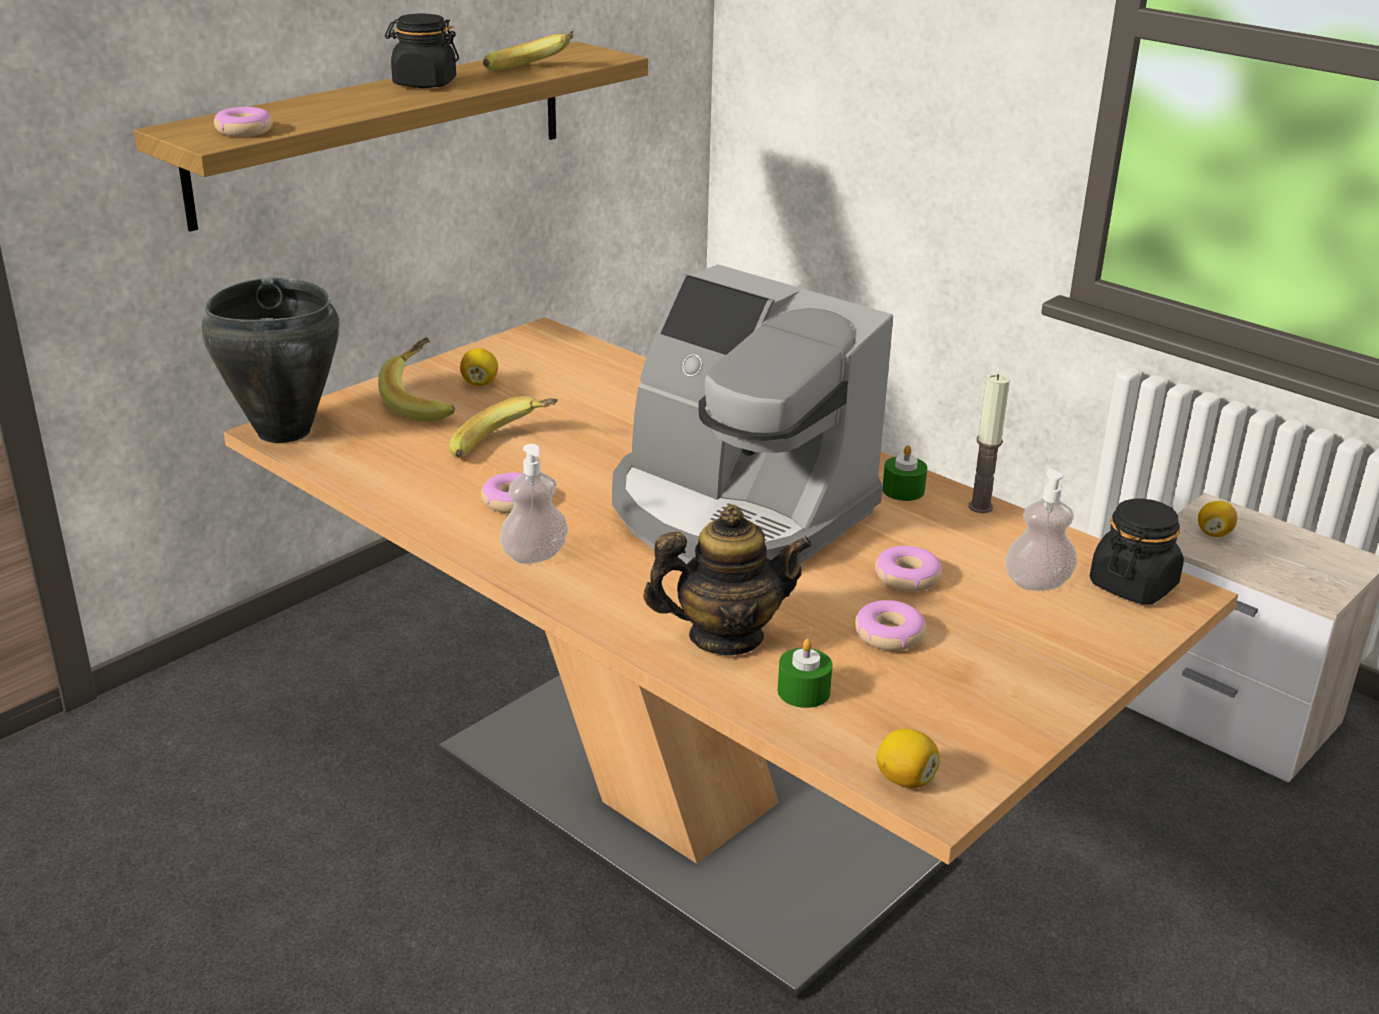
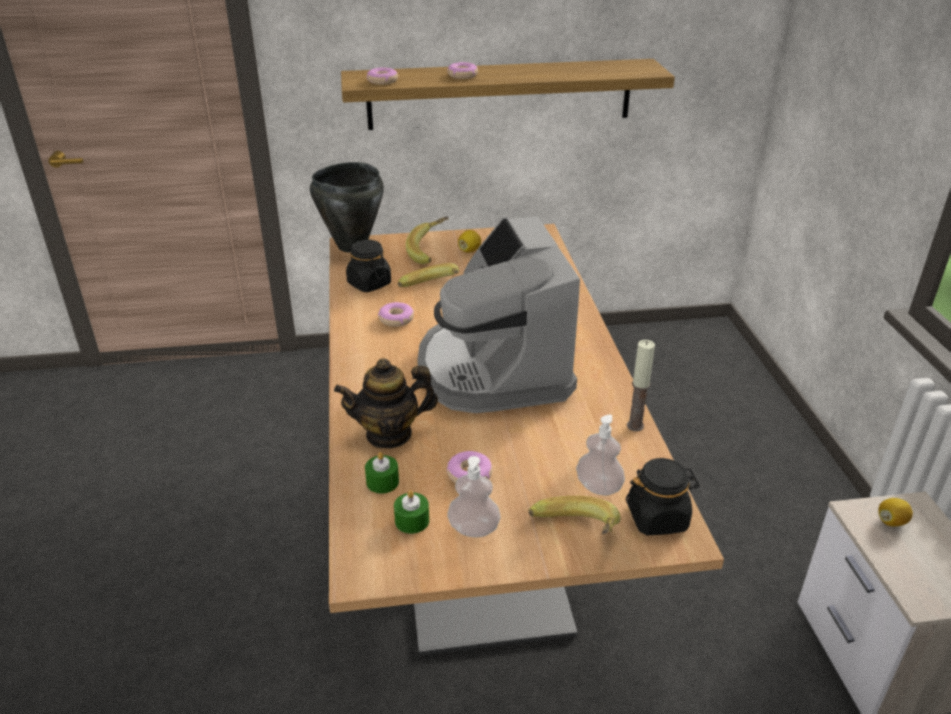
camera: 40 degrees right, 5 degrees up
black jar [385,13,459,88] -> black jar moved to [346,240,391,292]
banana [483,31,574,70] -> banana moved to [528,496,621,535]
soap dispenser [500,444,568,564] -> soap dispenser moved to [448,456,500,537]
teapot [643,505,812,656] -> teapot turned 135 degrees clockwise [334,358,438,449]
donut [875,546,943,592] -> donut moved to [447,62,478,79]
lemon [876,729,940,788] -> none
green candle [882,445,927,501] -> green candle moved to [394,490,429,534]

